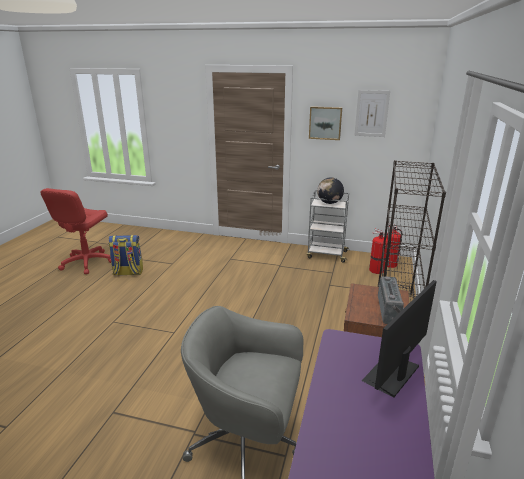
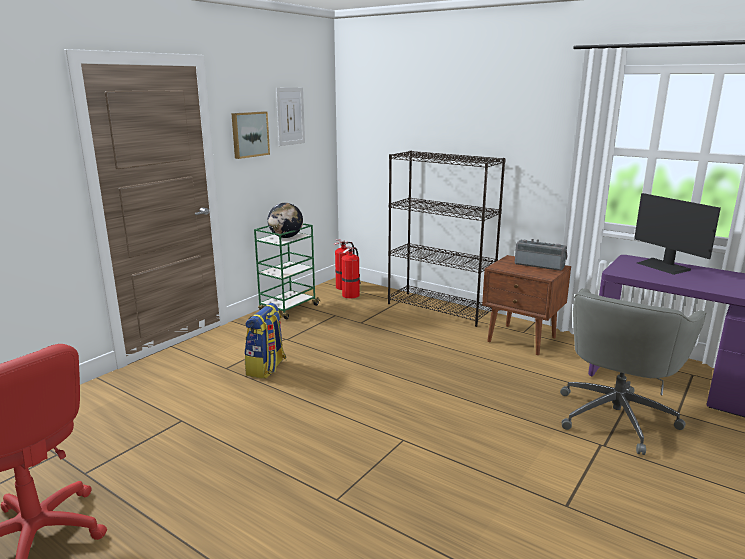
camera: 70 degrees left, 5 degrees down
backpack [109,235,143,275] -> backpack moved to [245,303,287,379]
grey cart [307,190,349,263] -> green cart [254,223,320,319]

